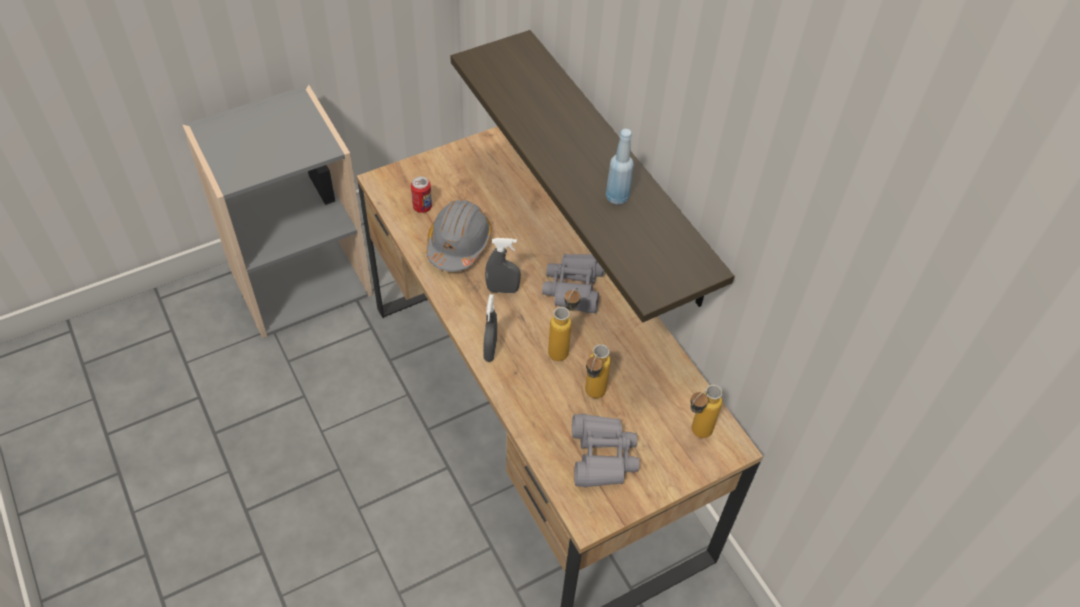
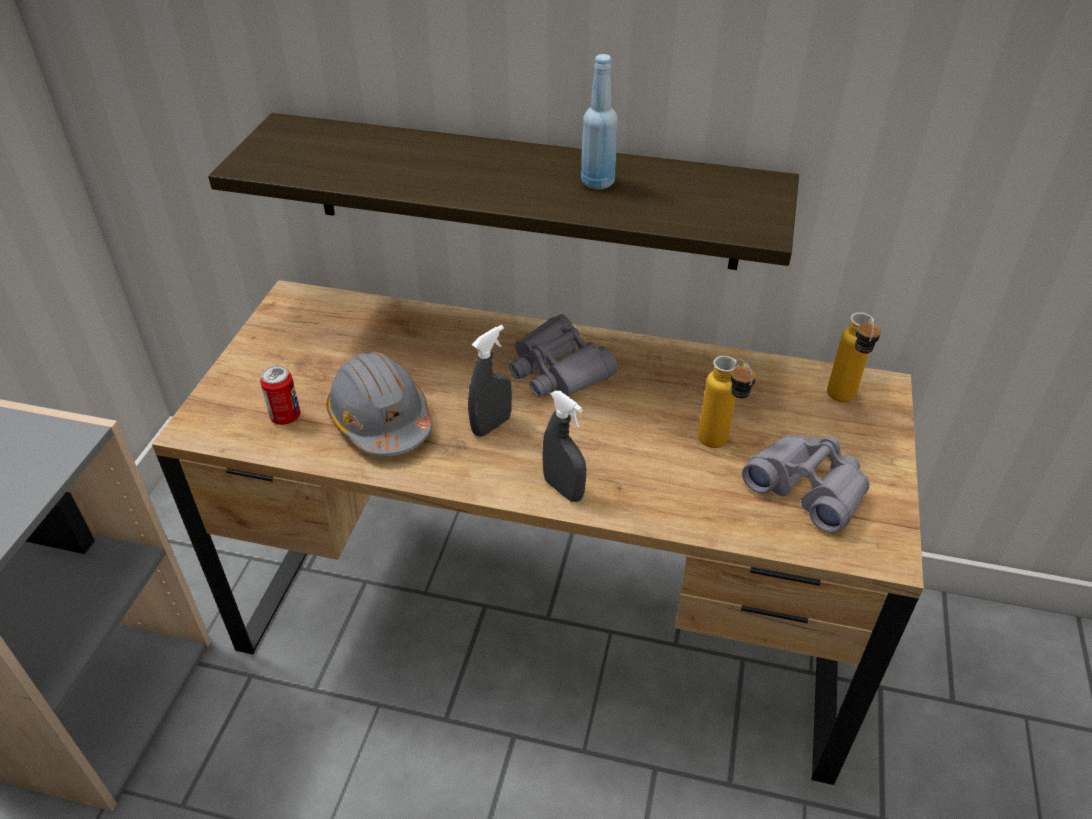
camera: 45 degrees left, 10 degrees down
bottle [548,288,580,361] -> none

